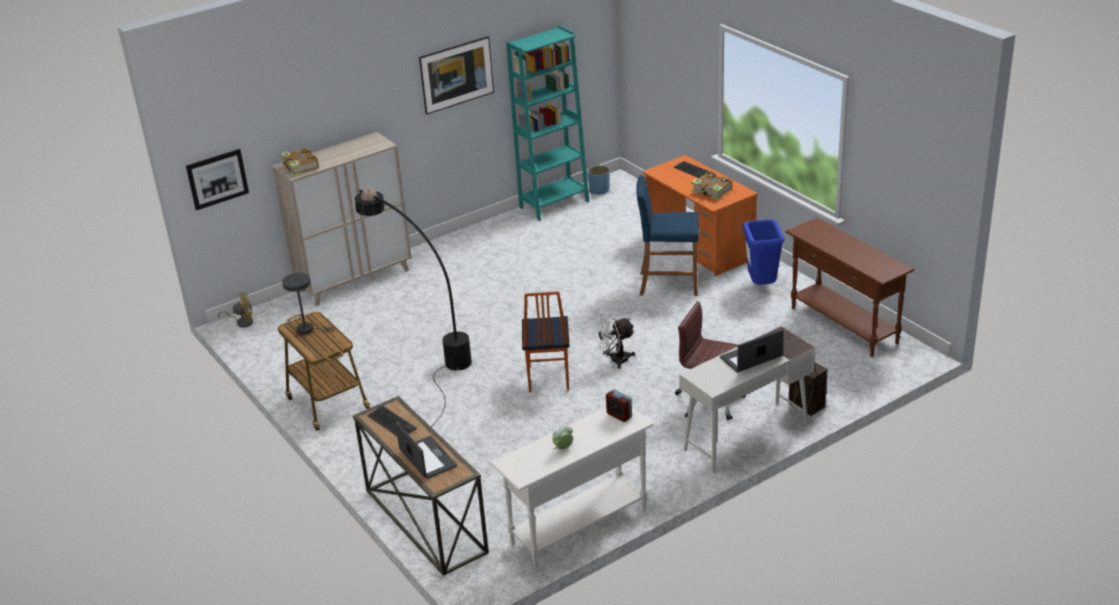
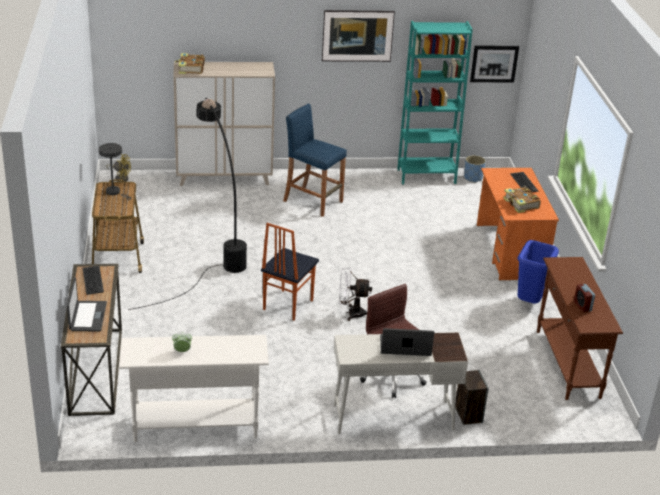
camera: 25 degrees right, 0 degrees up
picture [186,149,249,210] -> picture moved to [470,45,519,82]
alarm clock [606,389,632,422] -> alarm clock moved to [574,284,595,312]
blue stool [636,175,699,296] -> blue stool moved to [283,104,347,217]

